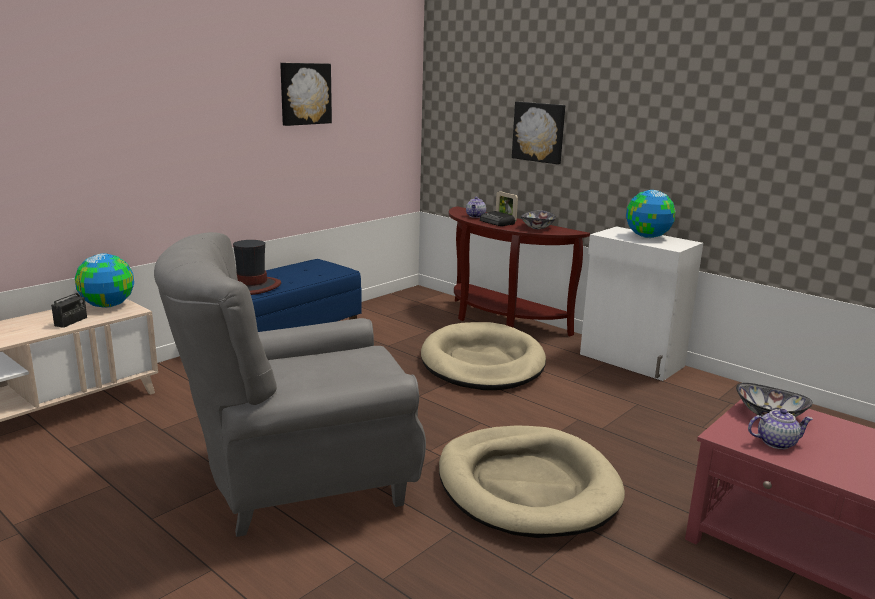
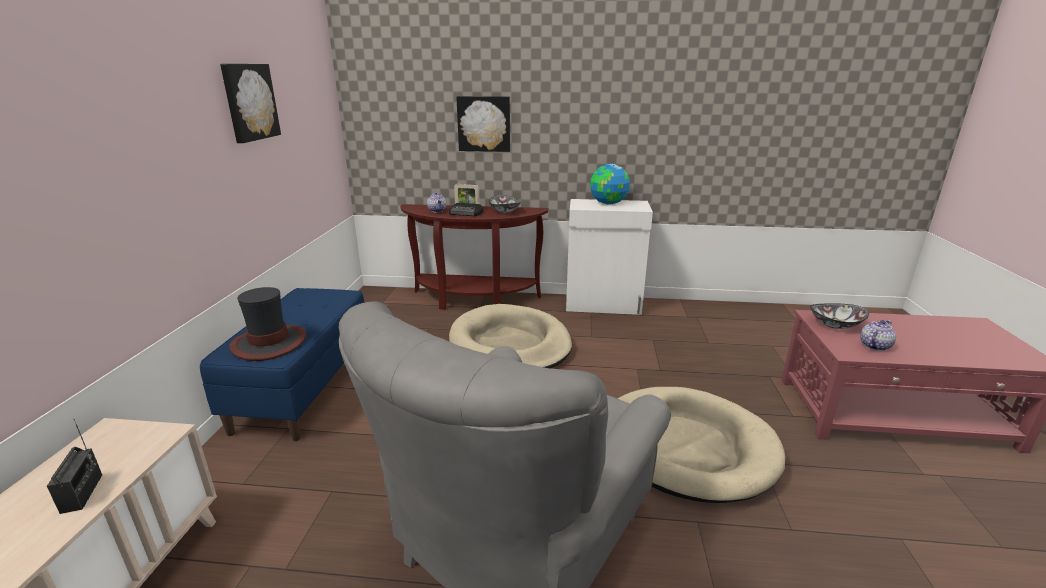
camera: 35 degrees left, 5 degrees up
globe [75,253,134,308] -> none

